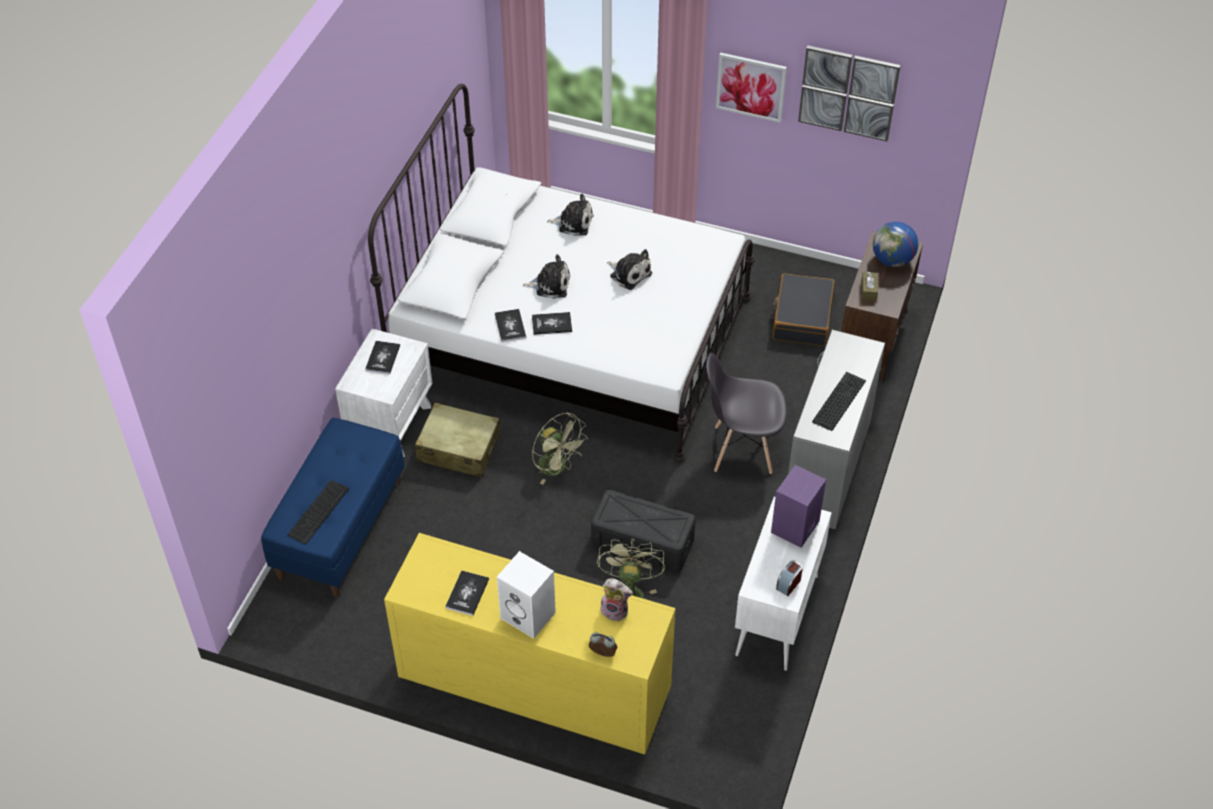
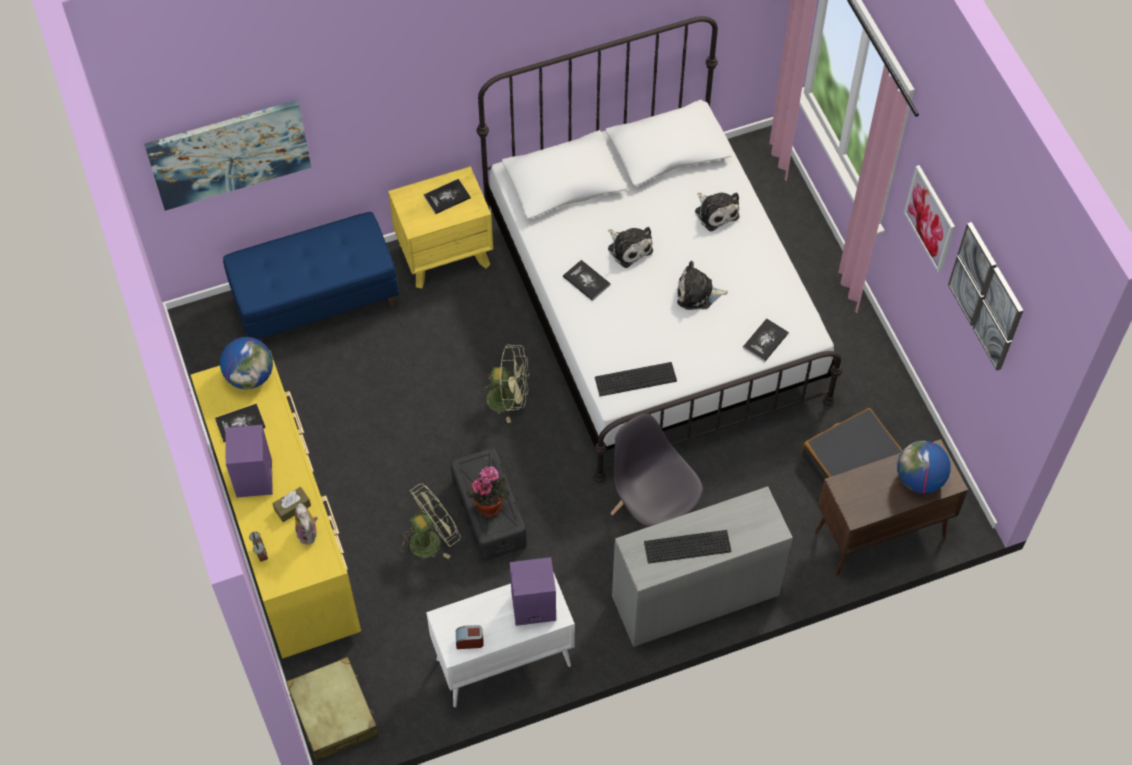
camera: 50 degrees right, 10 degrees up
keyboard [287,480,349,544] -> keyboard moved to [595,362,677,396]
white nightstand [335,329,432,457] -> yellow nightstand [388,166,493,288]
beige suitcase [415,403,500,478] -> beige suitcase moved to [286,657,378,762]
book [495,309,526,342] -> book moved to [743,318,789,362]
white speaker [497,551,556,638] -> purple speaker [225,425,273,498]
green fan [532,413,588,485] -> green fan turned 90 degrees counterclockwise [479,344,529,423]
plush toy [607,249,652,290] -> plush toy turned 90 degrees clockwise [677,261,728,310]
brown tissue box [862,272,878,301] -> brown tissue box moved to [272,487,311,522]
none -> picture [144,100,311,211]
none -> globe [220,337,273,389]
none -> potted plant [466,466,510,517]

